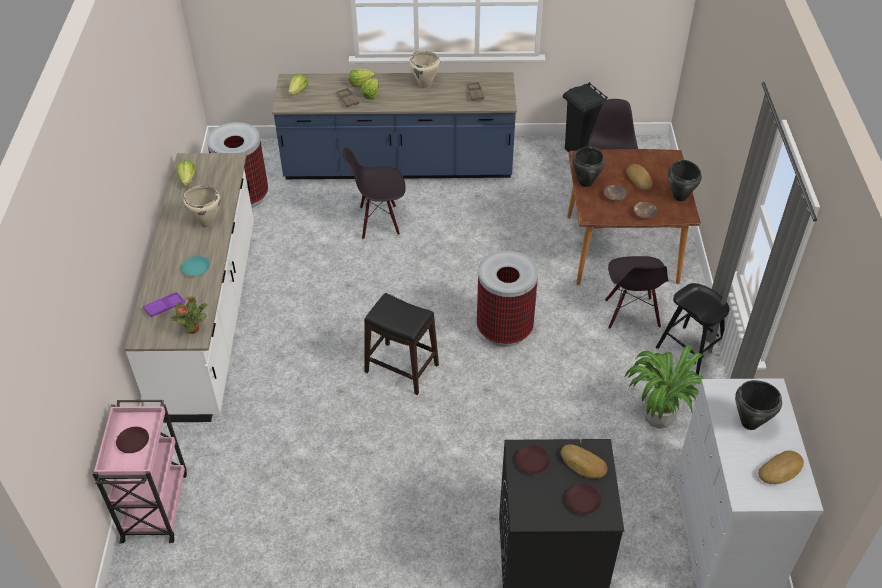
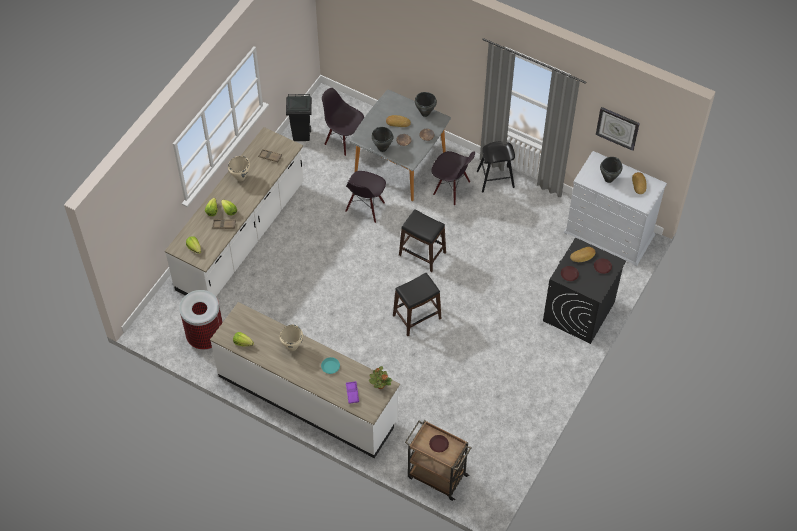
camera: 60 degrees left, 10 degrees up
pink cart [92,400,187,544] -> brown cart [405,420,472,501]
blue counter [272,72,517,179] -> white counter [165,127,304,296]
black chair [342,148,406,239] -> black chair moved to [345,171,386,223]
trash can [477,250,538,347] -> black stool [399,209,446,272]
brown dining table [567,149,701,285] -> grey dining table [349,89,451,201]
potted plant [625,345,705,429] -> none
none -> wall clock [596,107,640,151]

